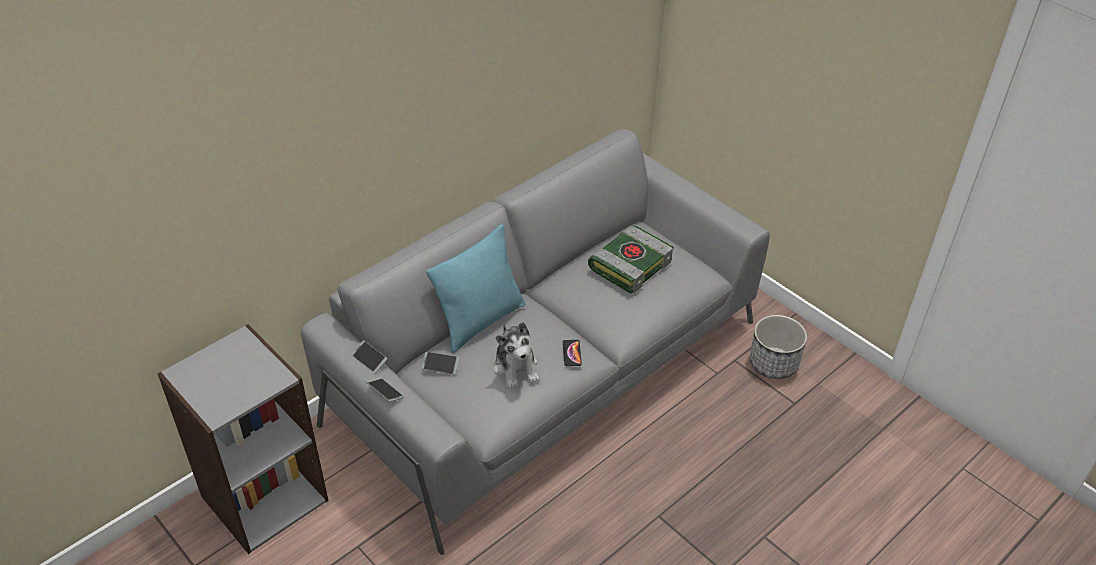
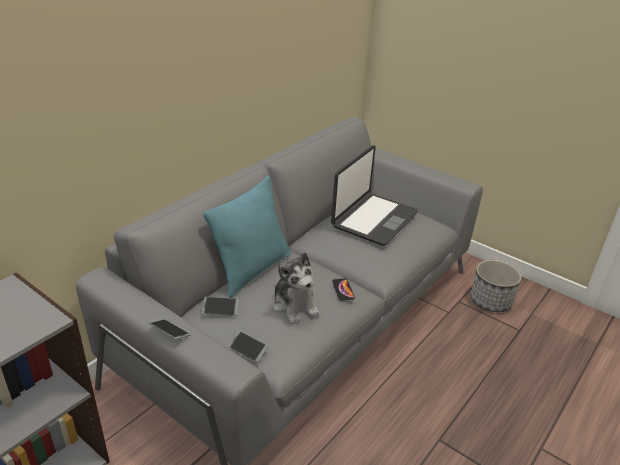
camera: 10 degrees left, 10 degrees down
phone [351,340,388,373] -> phone moved to [229,331,268,362]
book [588,225,674,294] -> laptop [331,145,418,246]

